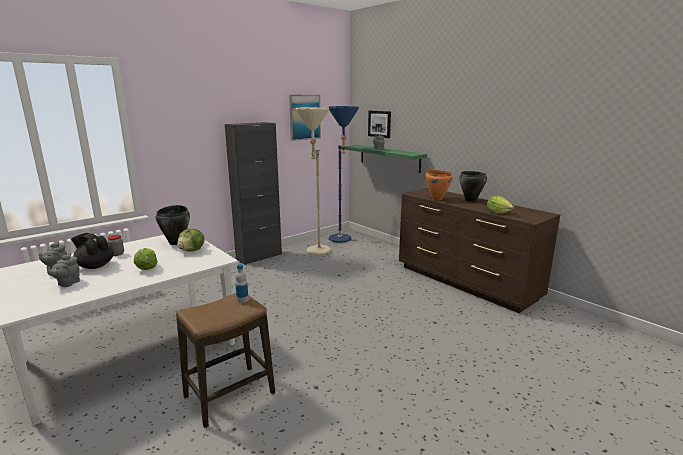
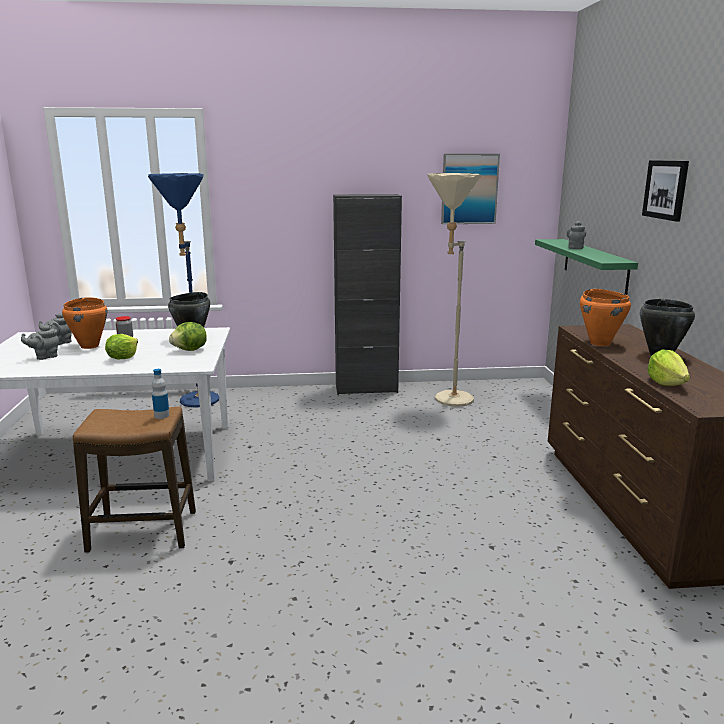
camera: 35 degrees right, 0 degrees up
black teapot [71,233,114,269] -> orange cooking pot [62,297,108,349]
blue floor lamp [328,106,359,243] -> blue floor lamp moved to [148,173,219,407]
picture [368,111,391,138] -> picture moved to [642,160,689,221]

